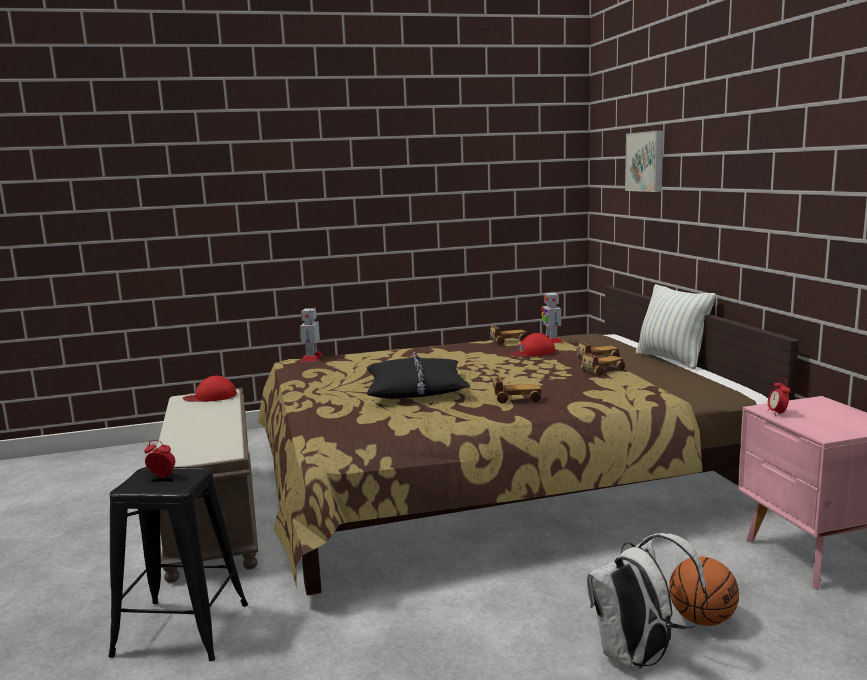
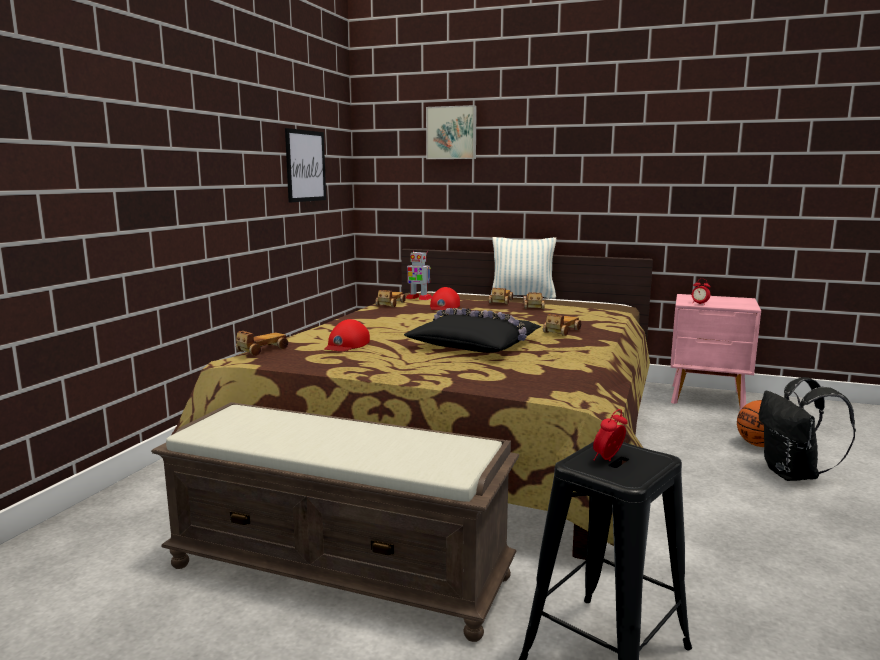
camera: 55 degrees left, 0 degrees up
red cap [183,376,237,402] -> red cap moved to [324,319,370,351]
toy robot [299,307,323,362] -> toy car [236,331,288,356]
white backpack [586,533,708,671] -> black backpack [759,377,856,481]
none -> picture [285,128,326,202]

